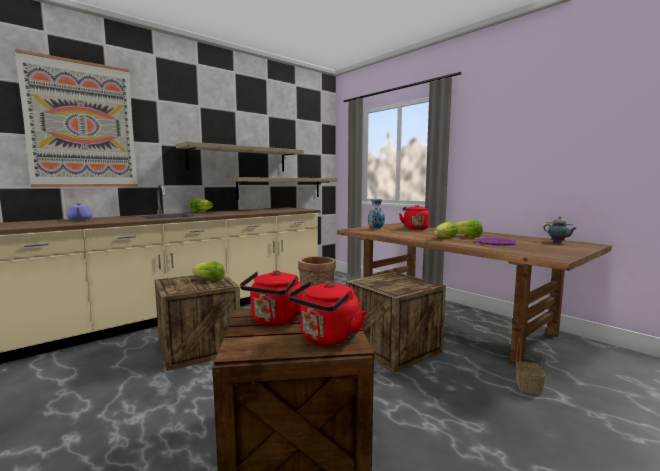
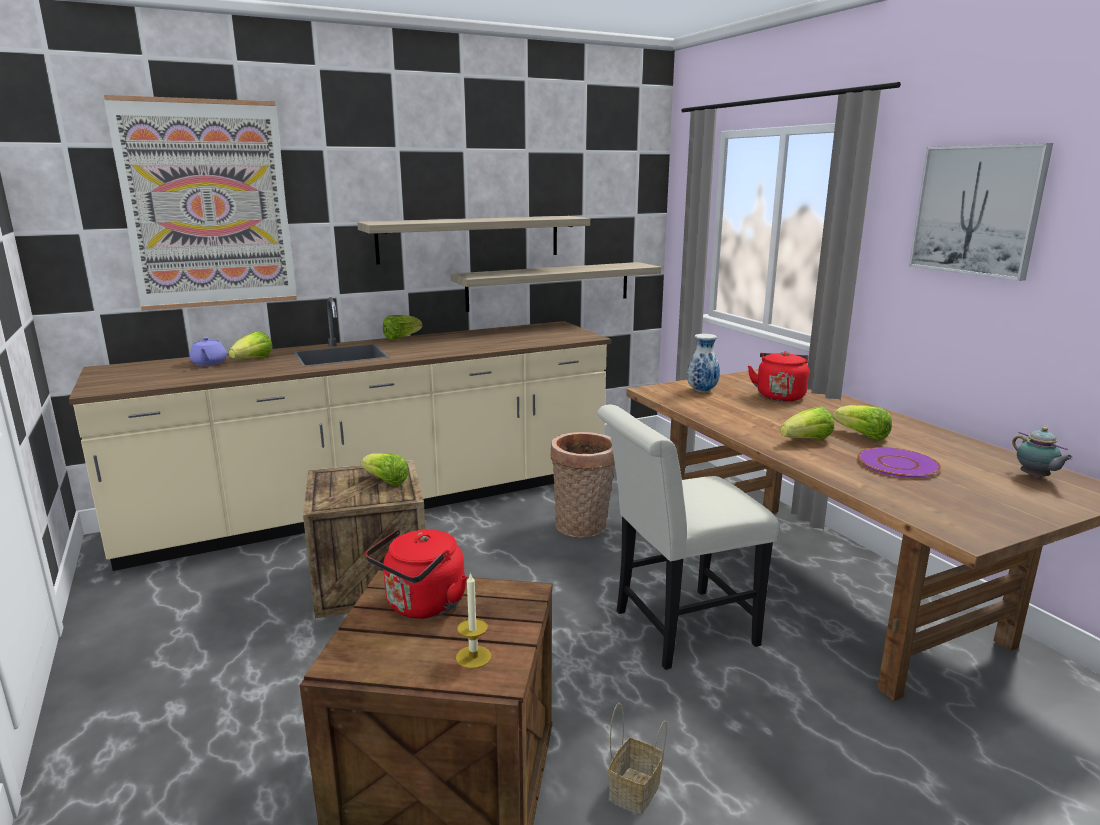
camera: 15 degrees right, 10 degrees up
red kettle [288,281,366,346] -> candle [456,572,491,669]
crate [346,272,446,373] -> white chair [597,404,779,670]
basket [516,338,549,395] -> basket moved to [608,703,667,814]
none -> lettuce [229,331,273,359]
none -> picture [909,143,1053,281]

